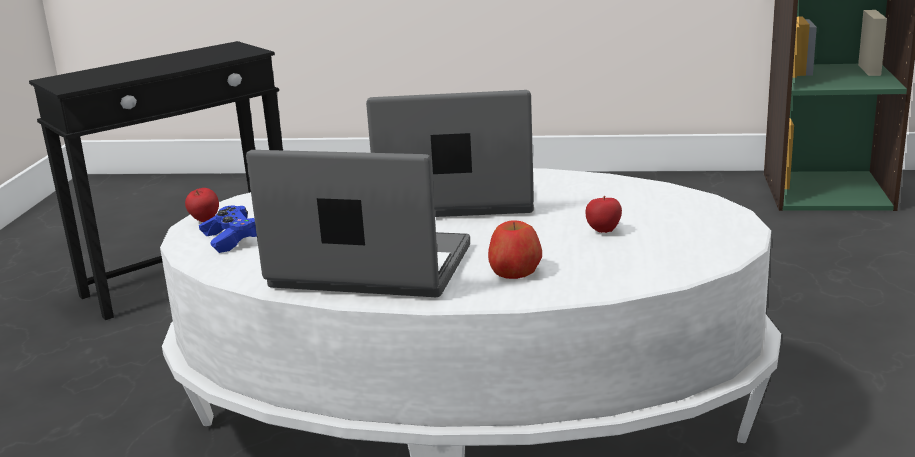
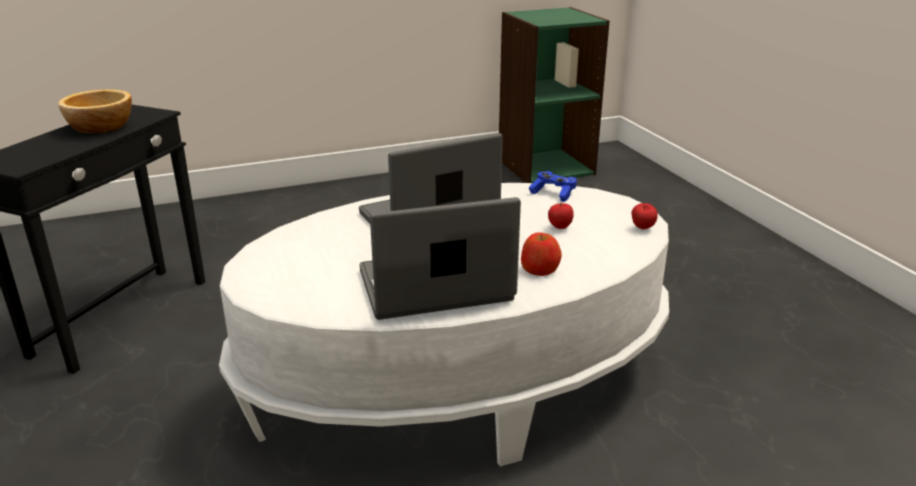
camera: 30 degrees left, 5 degrees up
apple [185,188,219,222] -> apple moved to [632,203,658,230]
blue game controller [199,205,257,253] -> blue game controller moved to [528,171,577,202]
none -> bowl [58,89,132,134]

